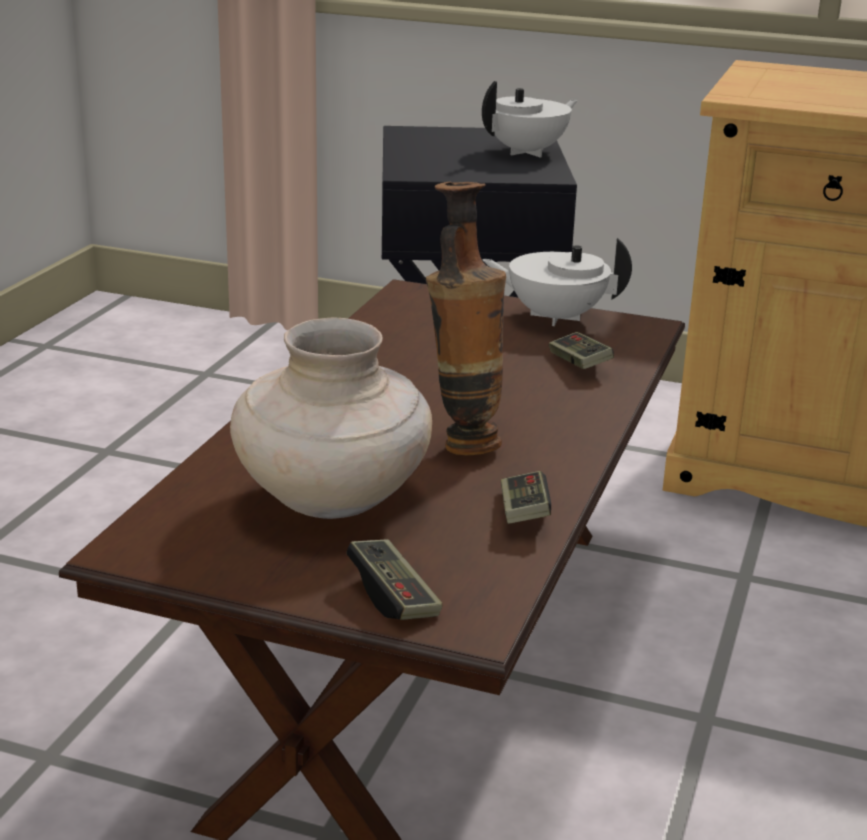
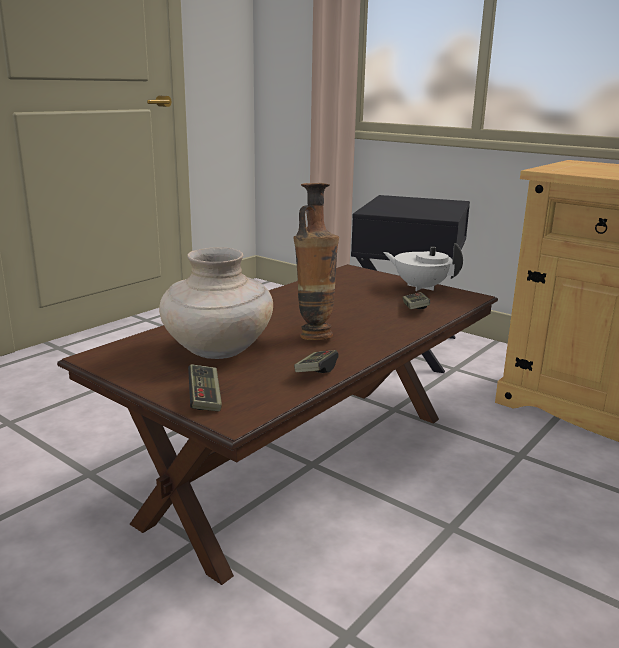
camera: 20 degrees right, 5 degrees down
white teapot [482,81,578,158] -> none

